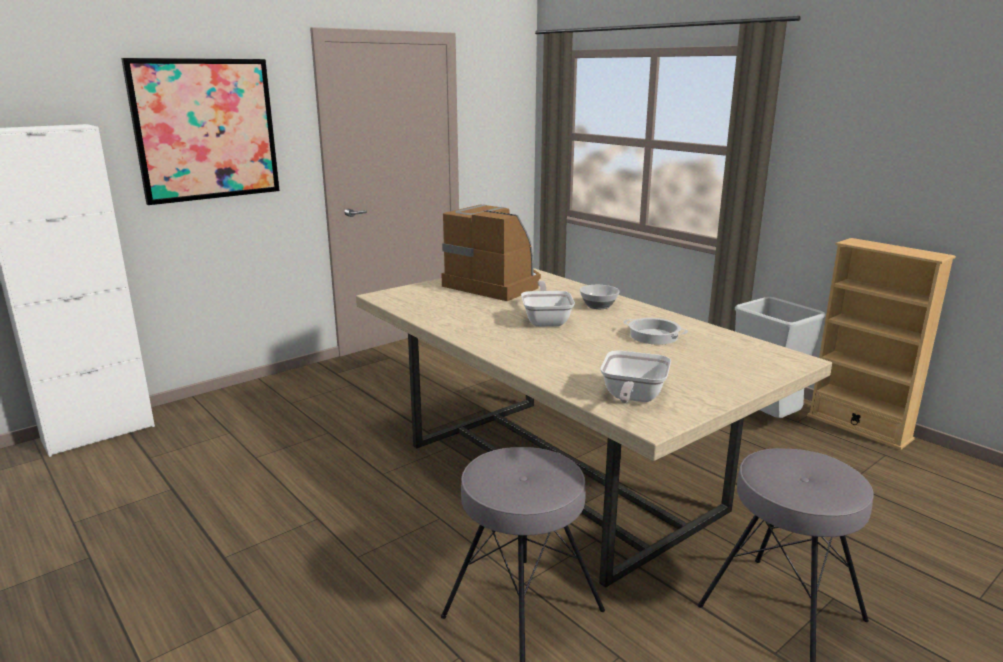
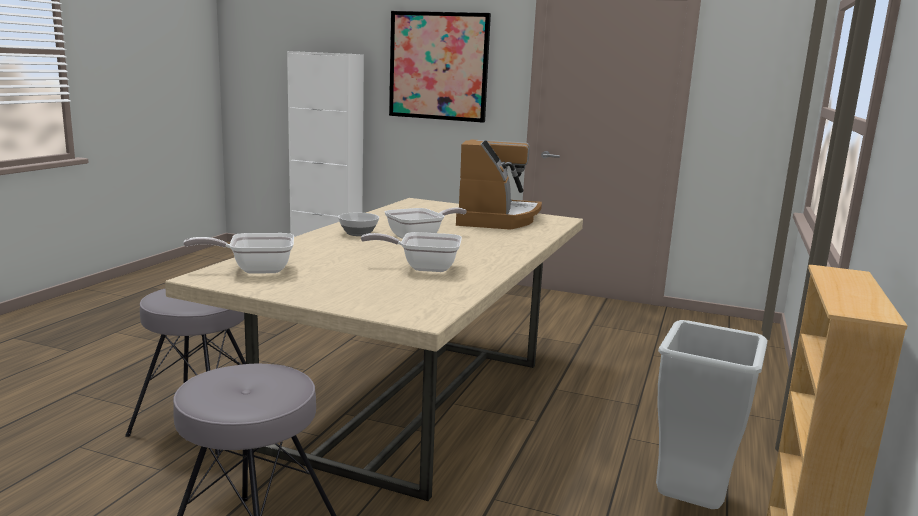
camera: 60 degrees right, 5 degrees down
bowl [580,285,620,309] -> bowl moved to [338,213,379,236]
cooking pot [623,318,688,345] -> frying pan [361,232,462,272]

